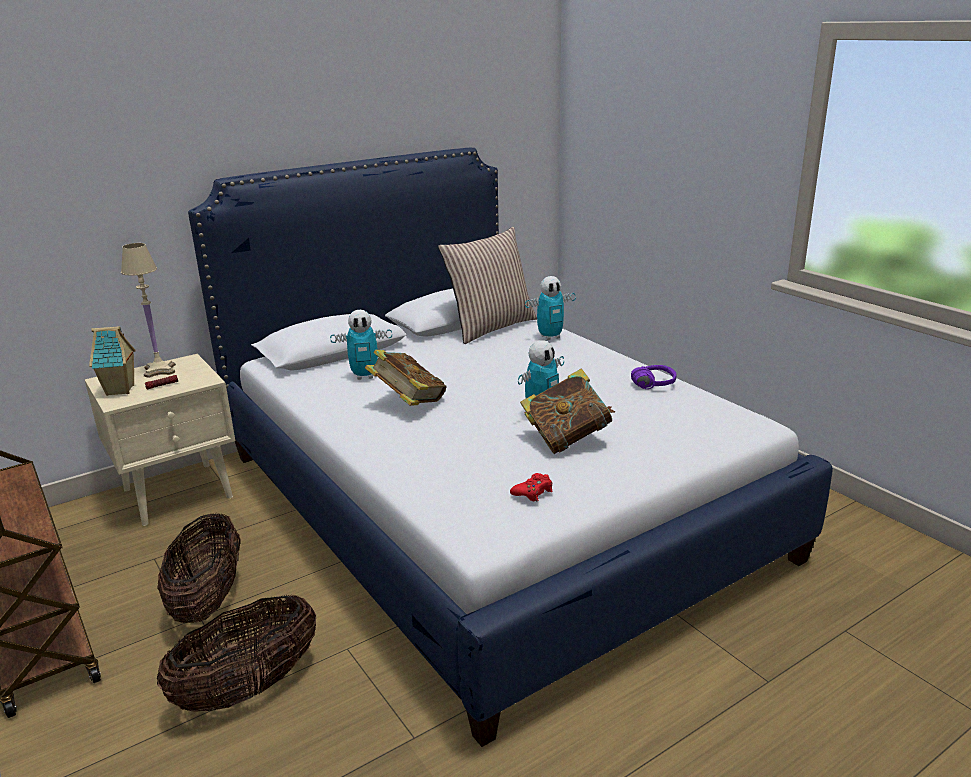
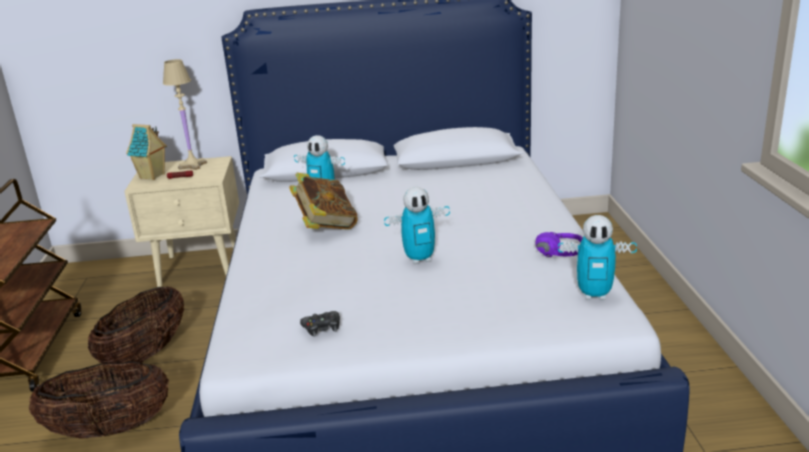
camera: 30 degrees right, 0 degrees up
pillow [438,227,537,344] -> none
red game controller [510,473,553,501] -> black game controller [300,311,340,337]
book [520,369,615,454] -> none
toy robot [525,276,576,340] -> toy robot moved to [558,215,637,300]

